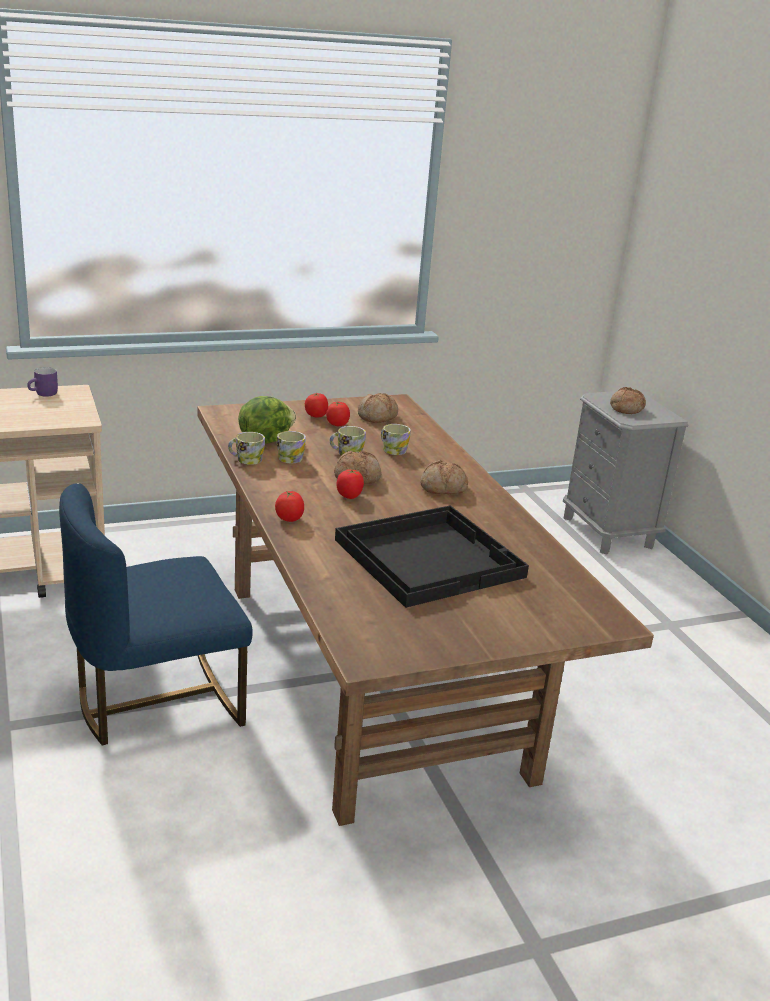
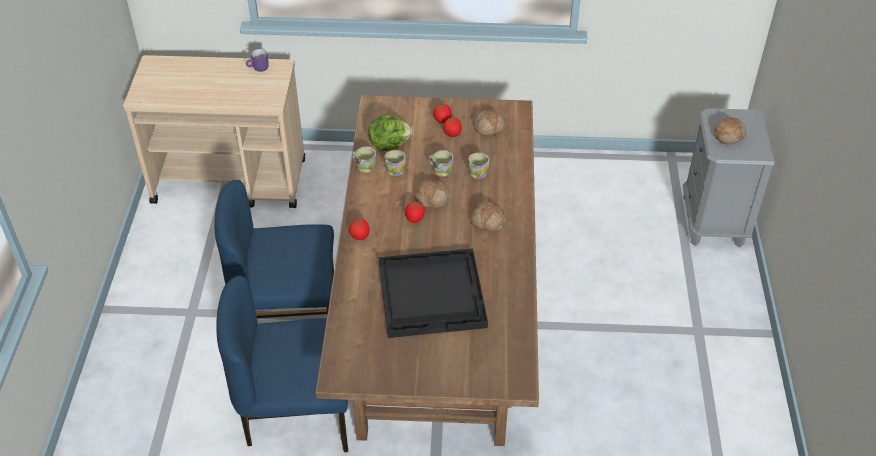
camera: 25 degrees right, 20 degrees up
none -> blue chair [216,276,348,452]

